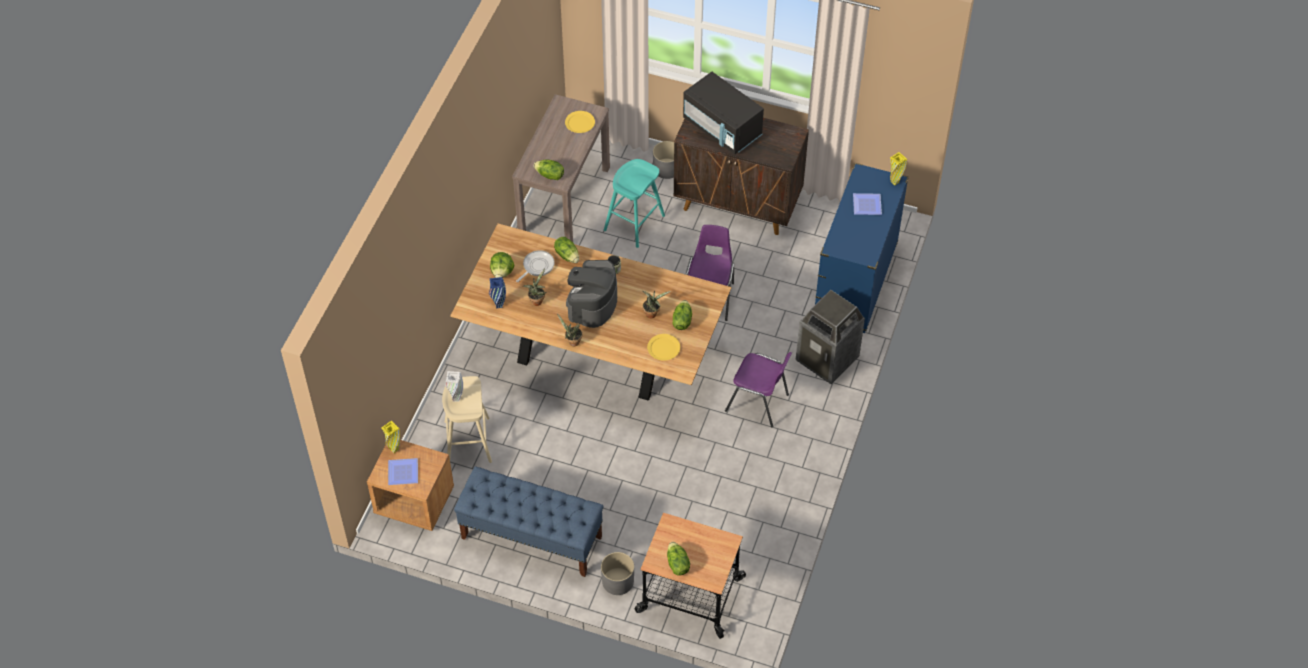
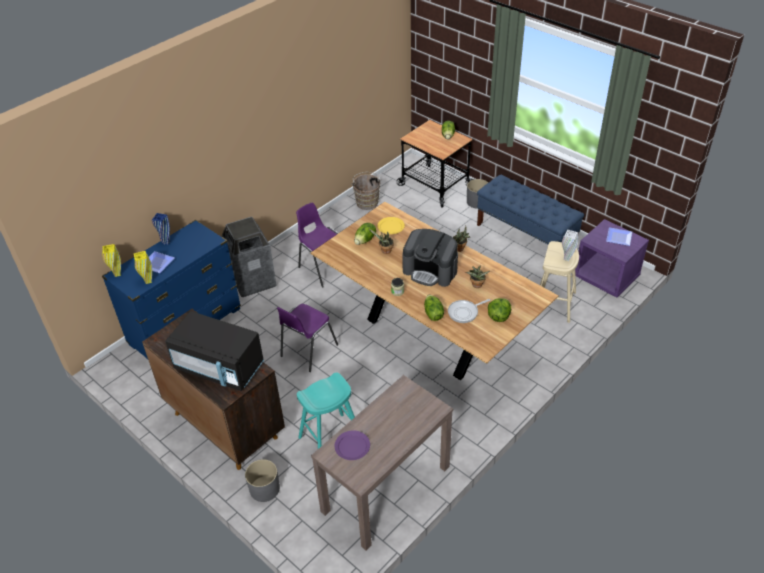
camera: 155 degrees left, 10 degrees down
brown nightstand [367,440,454,531] -> purple nightstand [575,219,649,298]
yellow vase [381,421,400,453] -> yellow vase moved to [134,251,152,284]
blue vase [489,277,506,308] -> blue vase moved to [152,213,170,245]
lettuce [533,160,564,180] -> none
yellow plate [565,111,595,133] -> purple plate [335,430,370,460]
coffee machine [566,260,617,328] -> coffee machine turned 75 degrees clockwise [402,229,458,287]
black microwave [683,72,764,155] -> black microwave turned 135 degrees clockwise [165,311,264,391]
none -> brown bucket [351,172,382,210]

